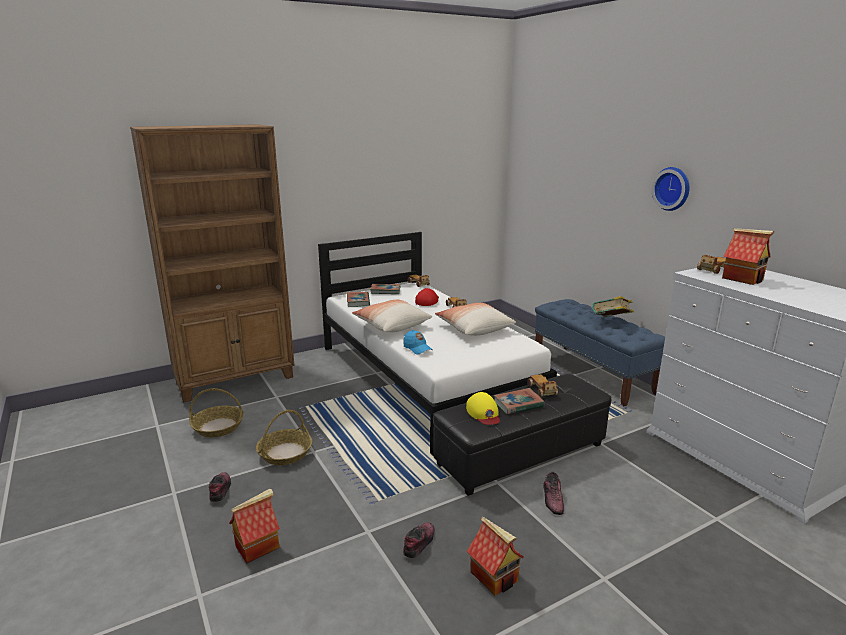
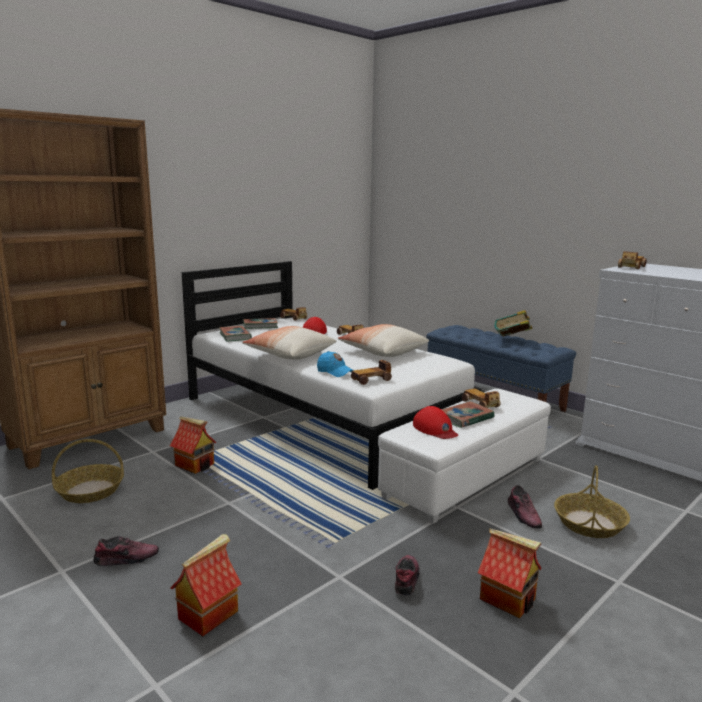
camera: 15 degrees left, 5 degrees down
shoe [209,472,231,502] -> shoe turned 90 degrees clockwise [94,536,159,566]
basket [256,410,312,465] -> basket moved to [554,465,630,538]
black ottoman [433,374,612,496] -> white ottoman [378,389,551,524]
yellow cap [466,392,500,425] -> red cap [413,406,458,439]
wall clock [652,167,689,211] -> none
toy house [722,228,774,285] -> toy house moved to [170,416,217,474]
none -> toy car [351,360,392,385]

